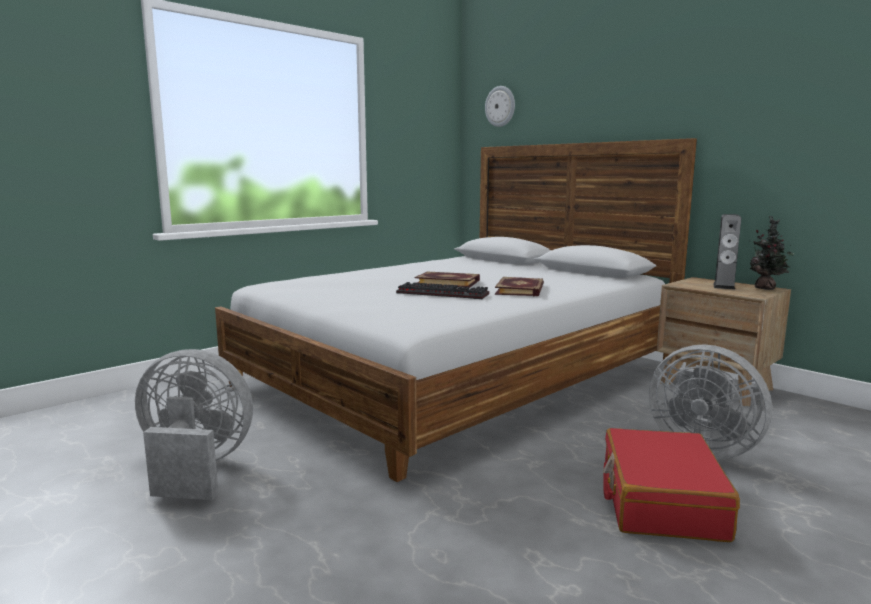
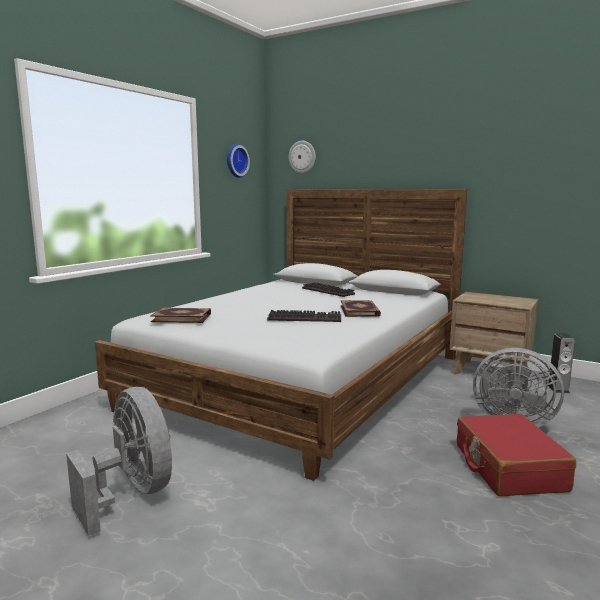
camera: 15 degrees left, 0 degrees up
grey fan [135,349,253,500] -> grey fan turned 60 degrees clockwise [66,387,172,536]
book [414,272,480,288] -> book moved to [150,308,211,323]
speaker [713,214,741,290] -> speaker moved to [548,333,575,393]
potted plant [750,216,795,290] -> none
none -> wall clock [227,144,250,178]
none -> keyboard [302,282,355,297]

